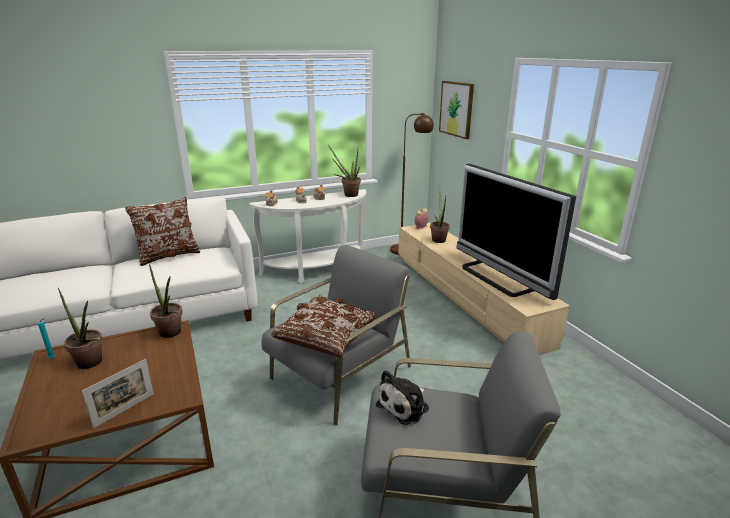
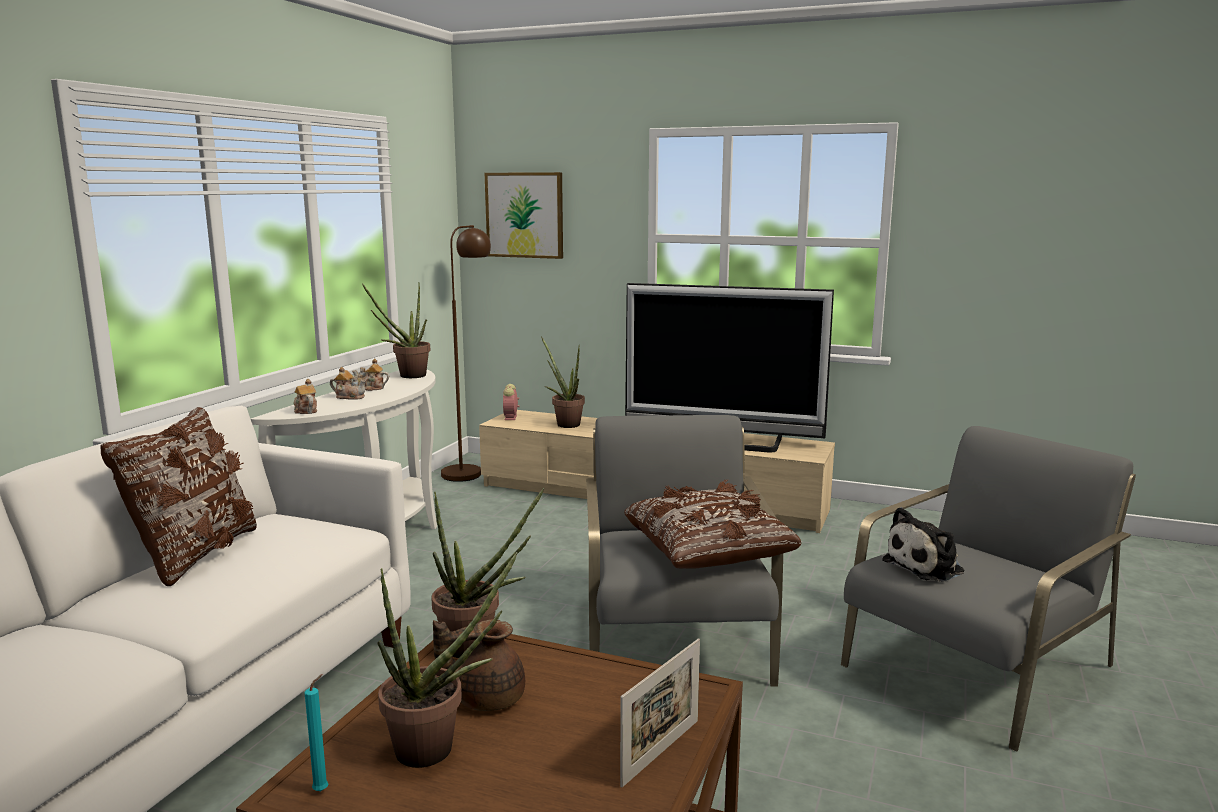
camera: 45 degrees left, 10 degrees down
picture frame [82,359,154,429] -> picture frame turned 45 degrees clockwise [620,638,700,787]
plush toy [376,370,429,425] -> plush toy turned 60 degrees clockwise [882,507,965,582]
none -> brown teapot [433,619,525,711]

